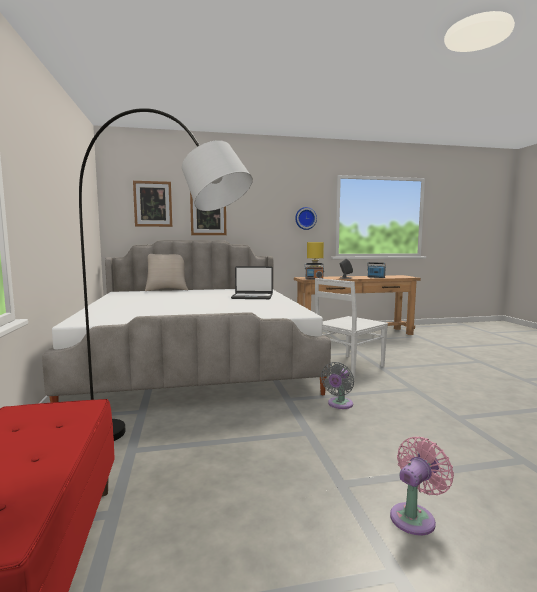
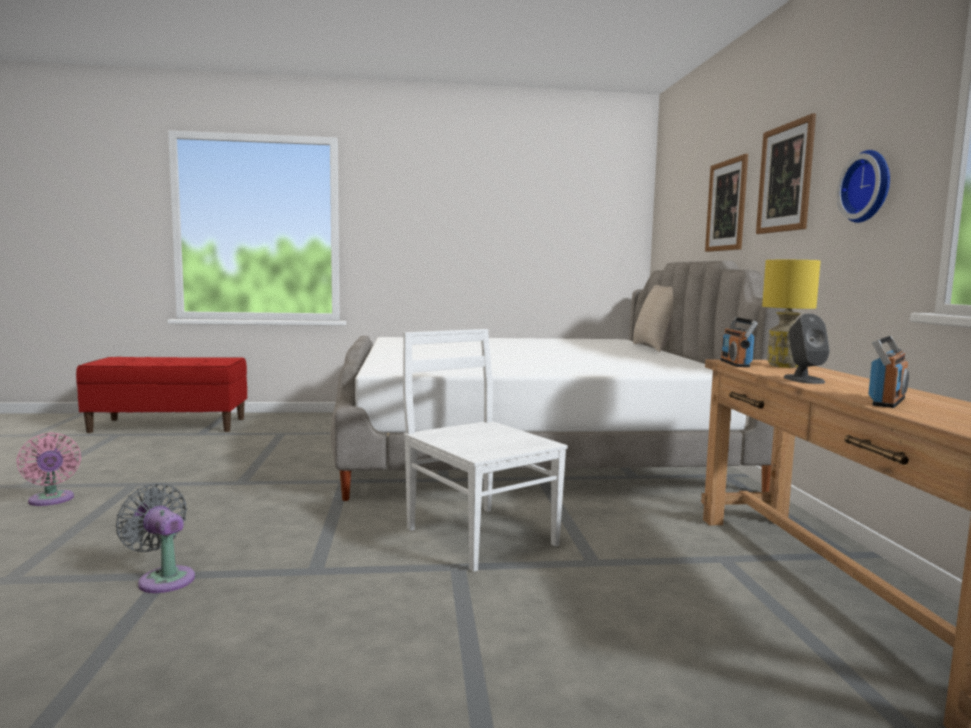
camera: 95 degrees right, 0 degrees up
grey floor lamp [79,108,253,441] -> none
picture [133,181,172,227] -> picture moved to [756,113,816,234]
laptop [231,266,273,299] -> none
grey fan [321,362,354,409] -> grey fan moved to [116,483,195,593]

